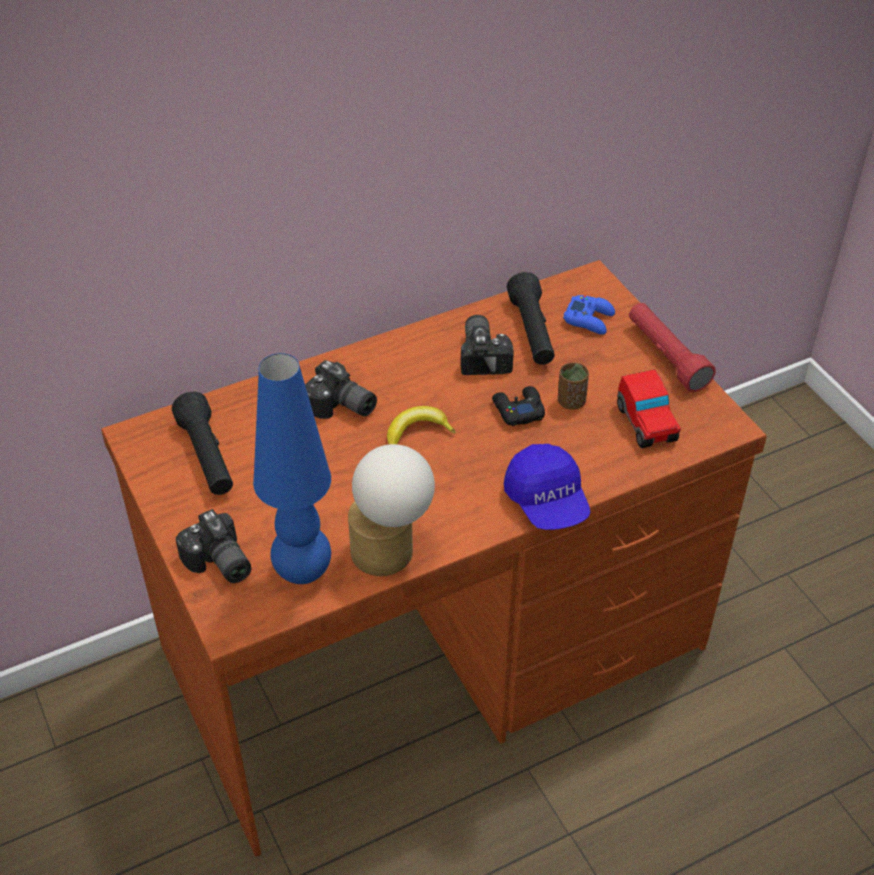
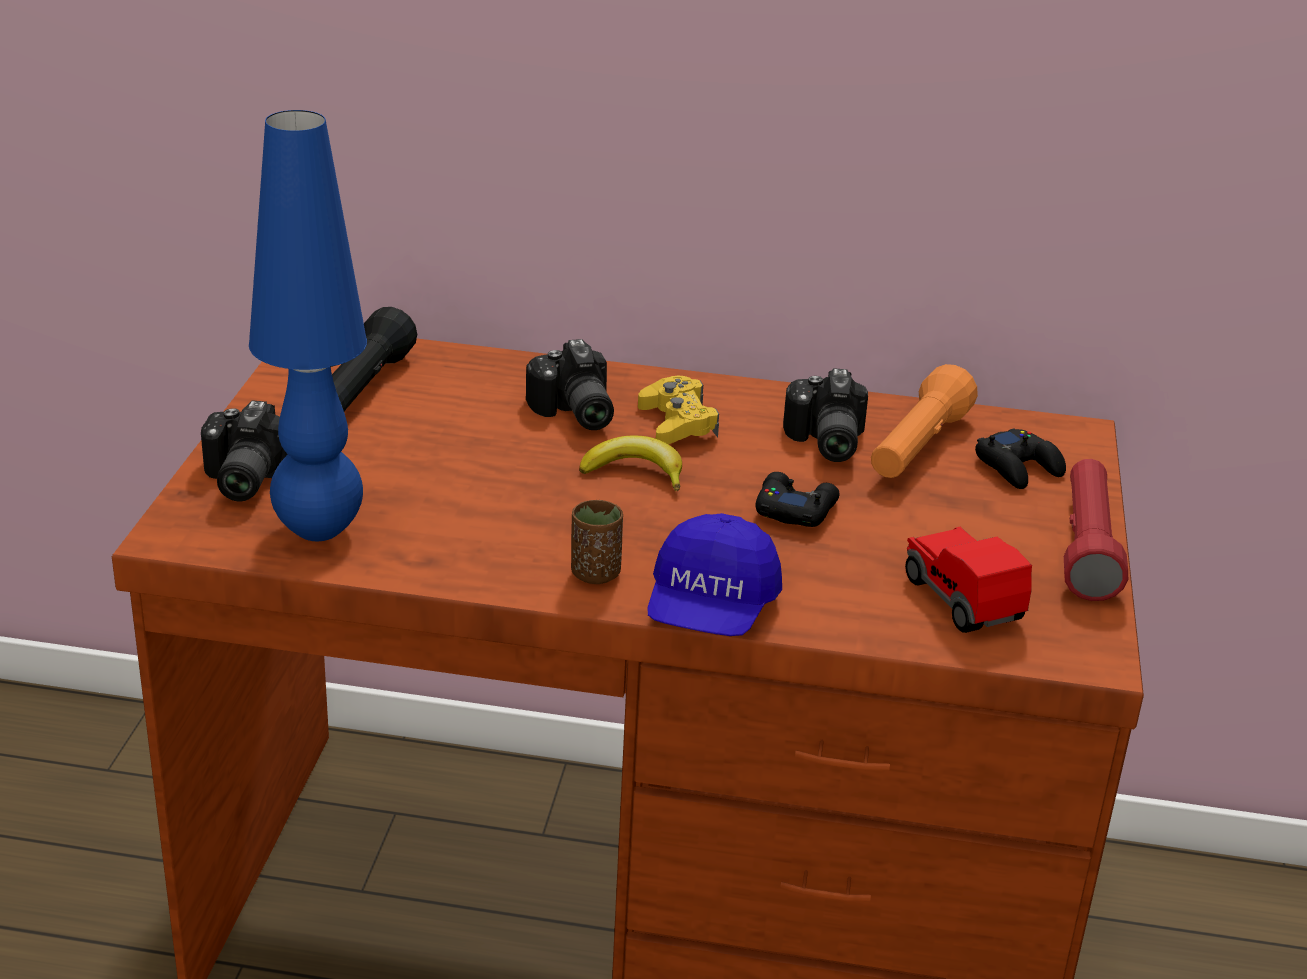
camera: 35 degrees right, 15 degrees down
table lamp [348,444,435,576] -> none
camera [461,315,514,375] -> camera turned 150 degrees clockwise [783,368,868,462]
black flashlight [507,272,555,365] -> orange flashlight [871,364,978,478]
brown cup [558,362,589,410] -> brown cup moved to [571,500,623,584]
blue game controller [563,295,615,335] -> black game controller [975,428,1066,489]
toy car [617,369,681,448] -> toy car turned 135 degrees clockwise [905,527,1032,633]
none -> yellow game controller [638,376,719,444]

